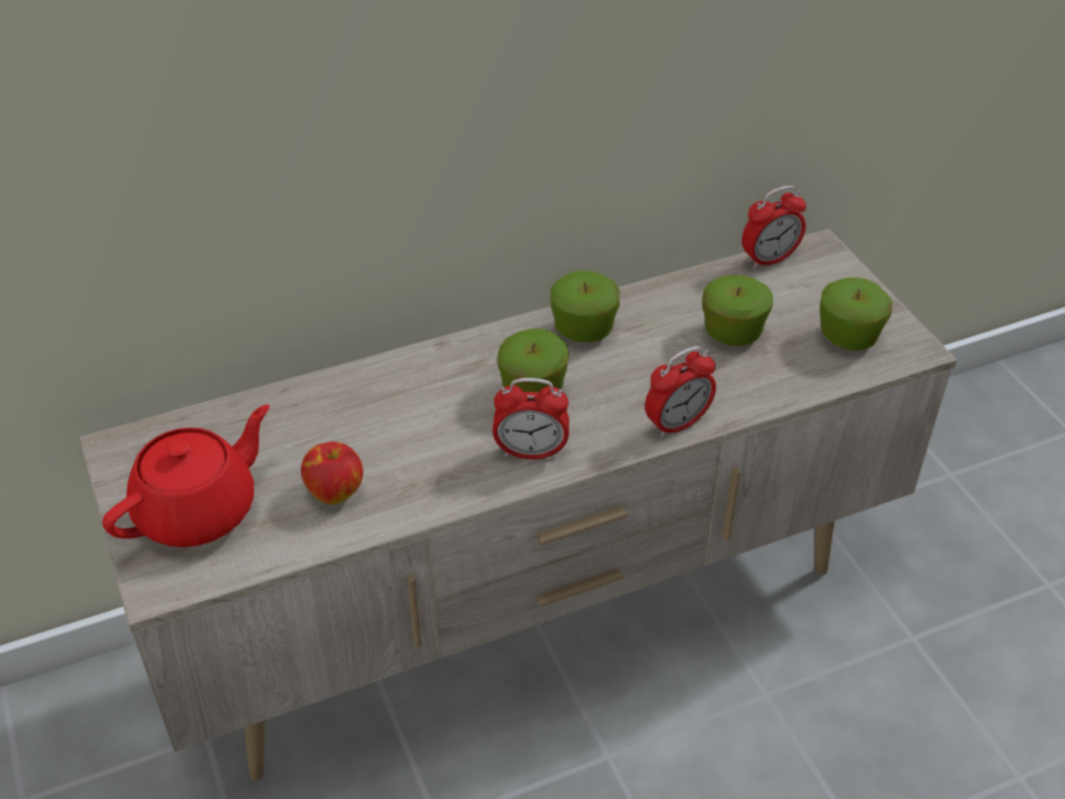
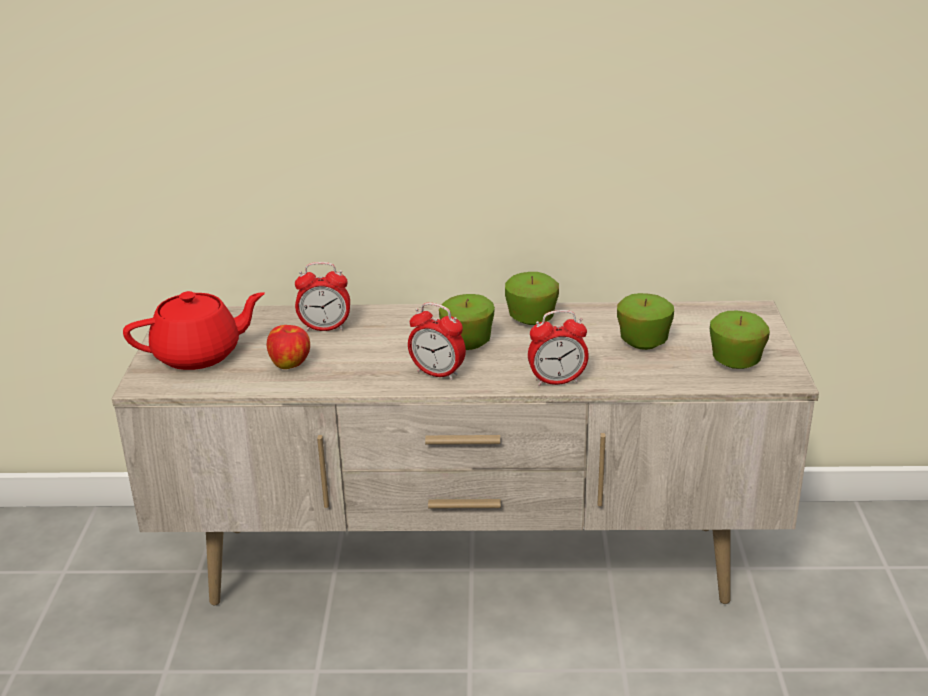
camera: 25 degrees right, 15 degrees down
alarm clock [742,186,806,269] -> alarm clock moved to [295,262,350,331]

